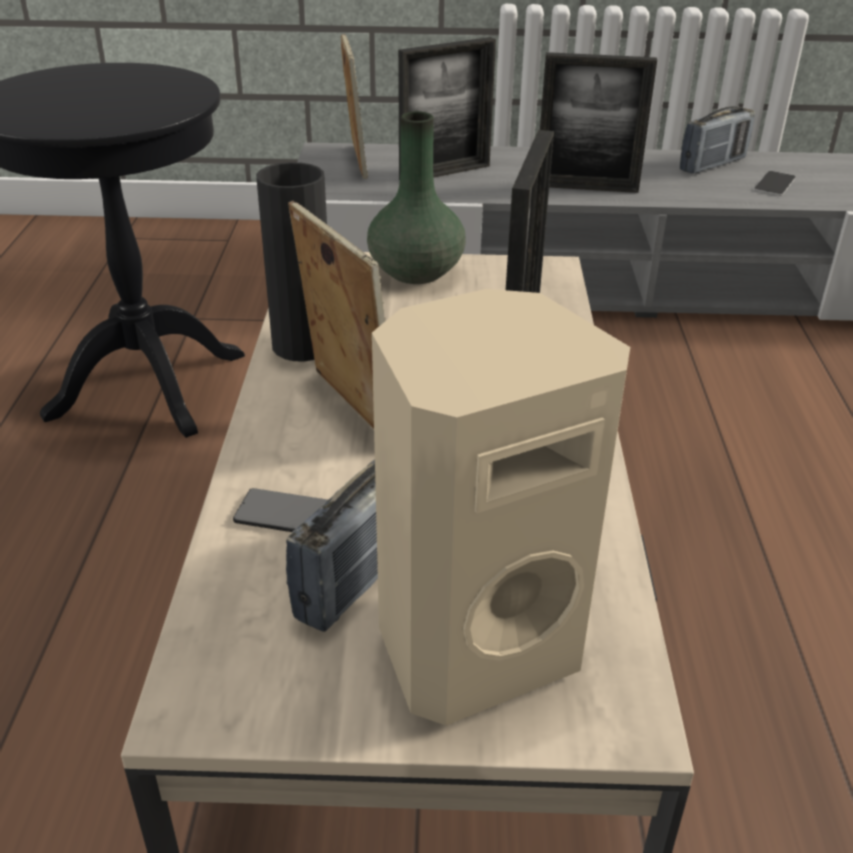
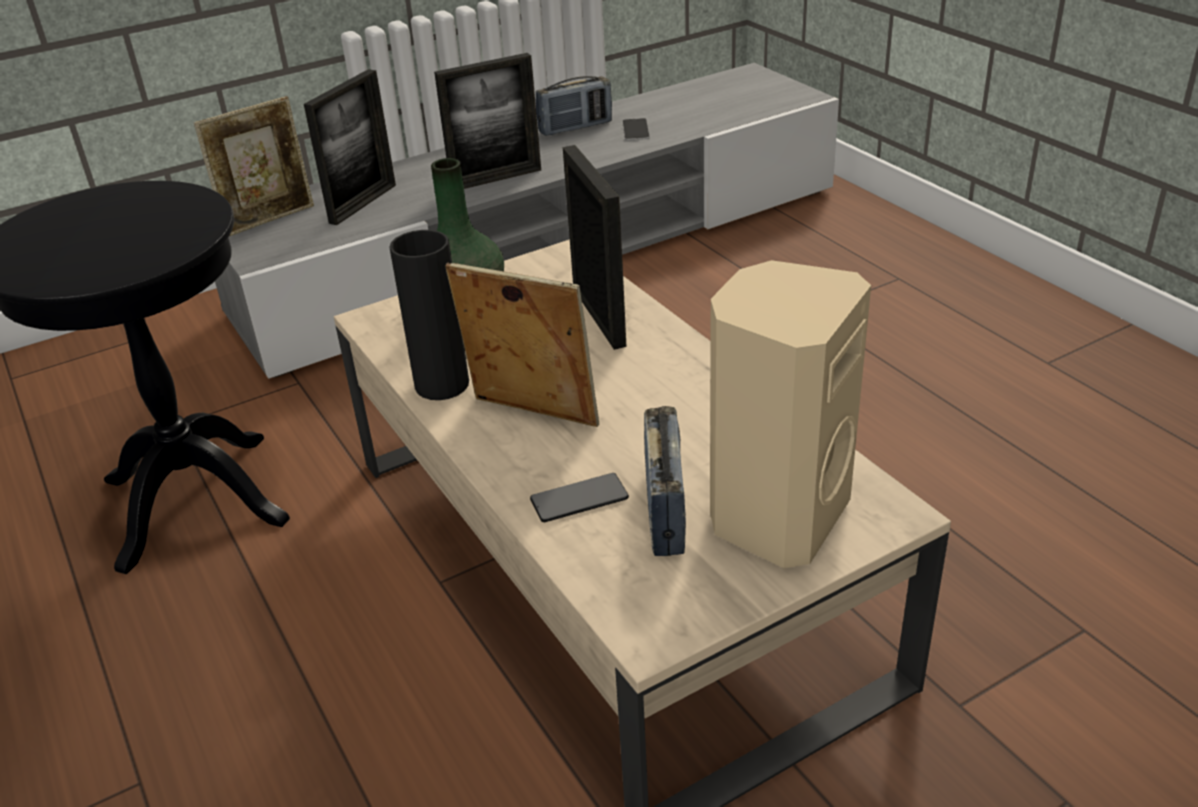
camera: 30 degrees left, 0 degrees up
picture frame [341,34,368,179] -> picture frame turned 90 degrees clockwise [194,96,314,236]
radio [680,106,755,174] -> radio turned 45 degrees clockwise [536,76,612,136]

